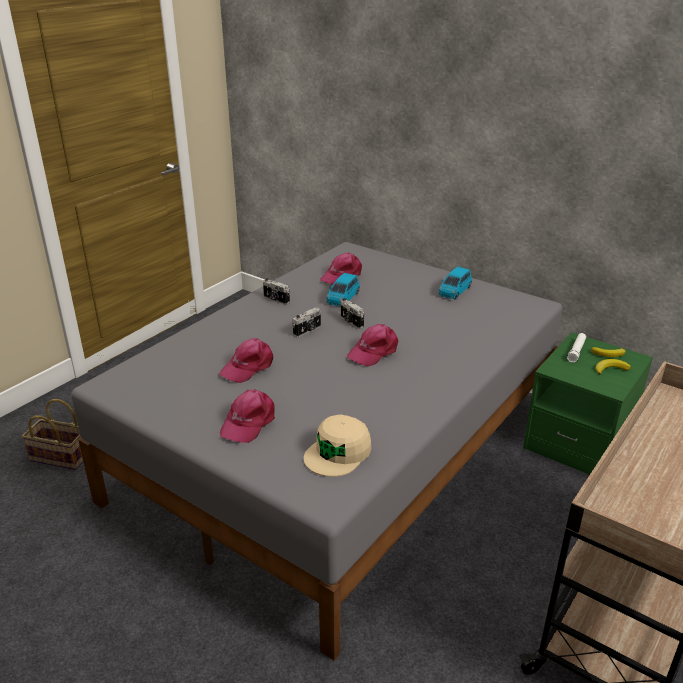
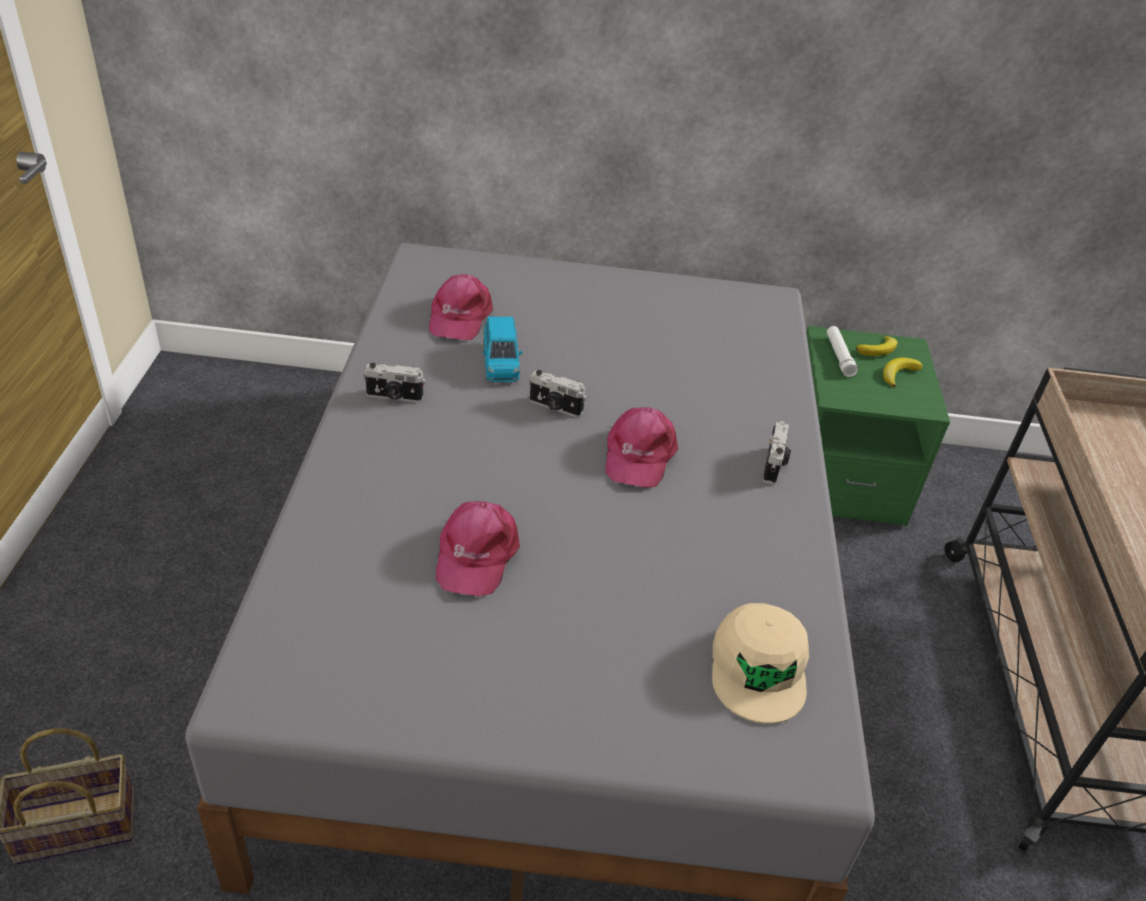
camera: 35 degrees left, 10 degrees up
pink cap [220,390,275,443] -> none
camera [293,307,321,337] -> camera moved to [763,421,791,485]
blue toy car [439,267,472,300] -> none

